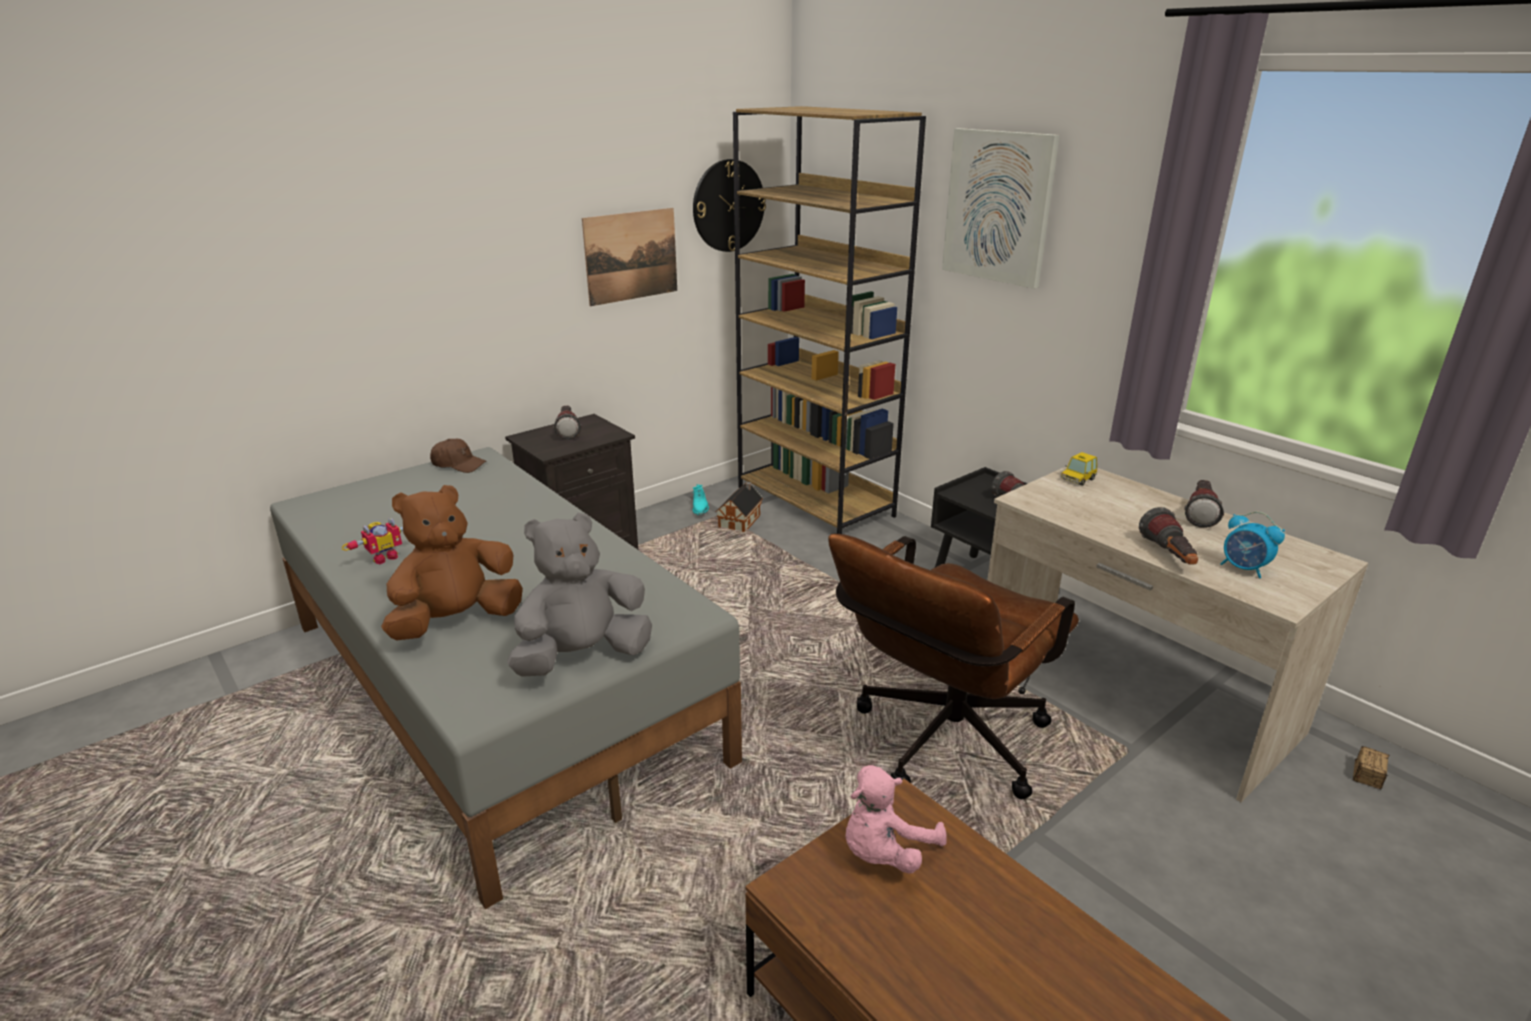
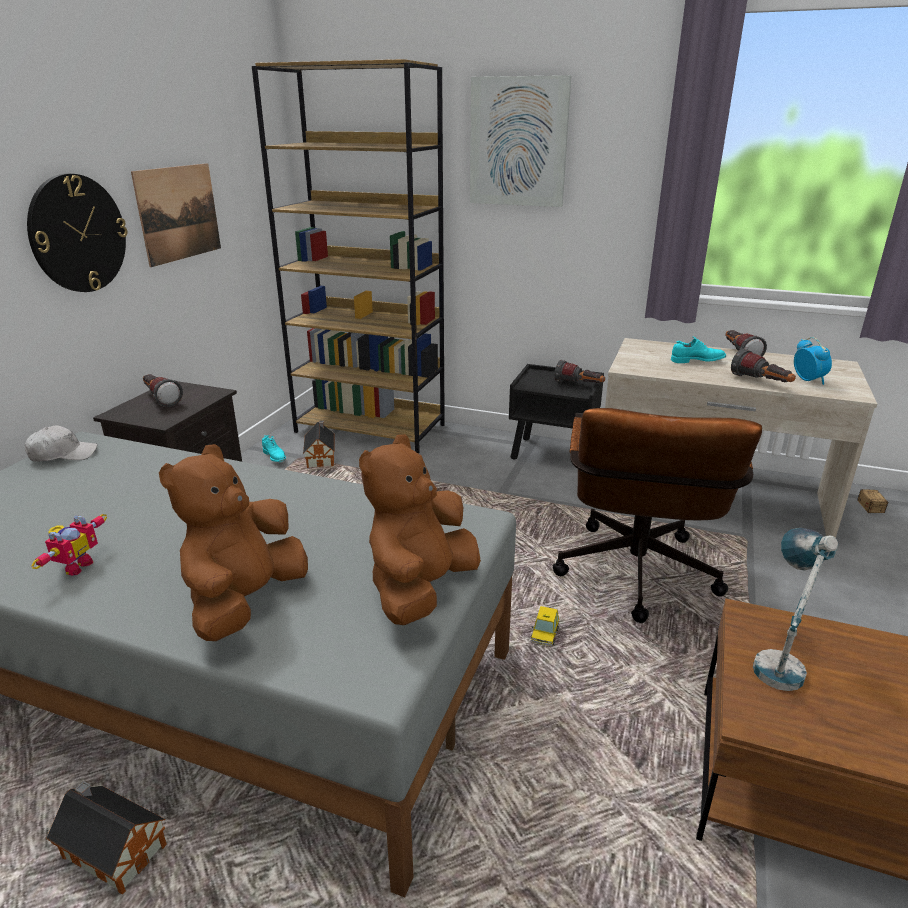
camera: 30 degrees left, 0 degrees up
brown cap [430,439,487,473] -> white cap [25,425,98,461]
grey plush toy [507,513,652,677] -> brown plush toy [359,434,481,625]
wall clock [693,159,766,252] -> wall clock moved to [27,174,127,292]
pink plush toy [846,765,947,874] -> table lamp [753,528,838,691]
toy car [1060,452,1097,486] -> toy car moved to [531,606,559,646]
alarm clock [1220,512,1285,578] -> alarm clock turned 120 degrees counterclockwise [794,337,832,385]
none -> toy house [46,781,167,895]
none -> turquoise shoe [671,336,726,363]

